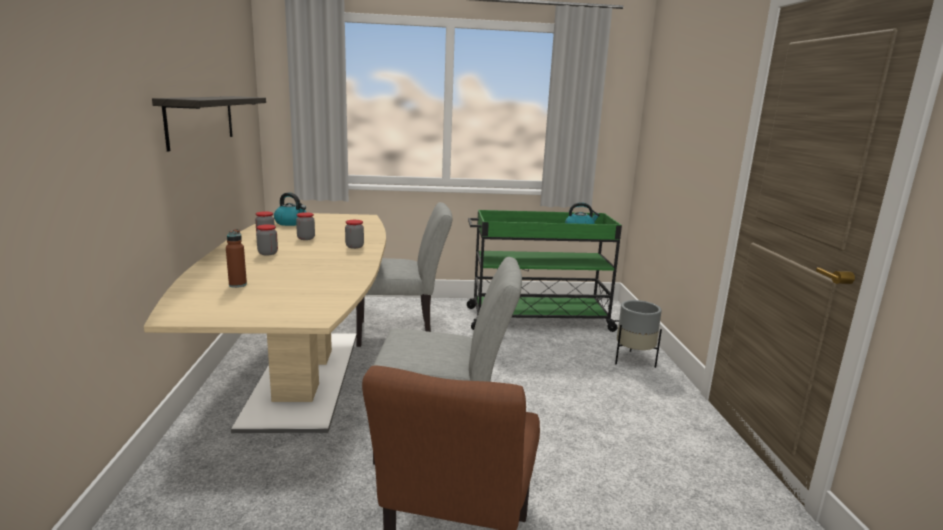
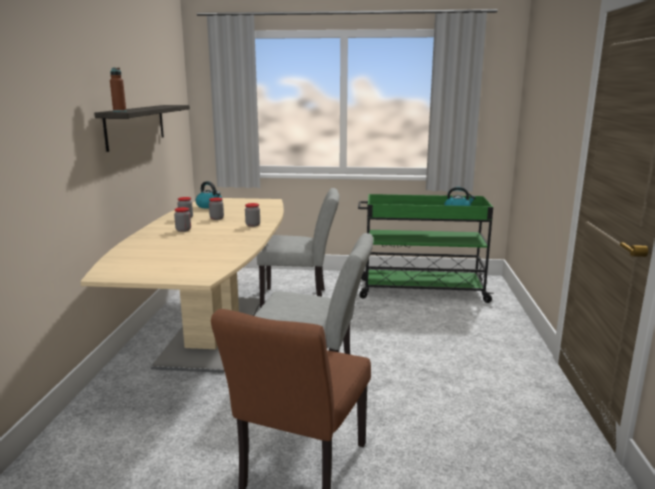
camera: 10 degrees right, 0 degrees up
brown bottle [226,229,247,288] -> brown bottle moved to [110,67,126,112]
grey planter [615,300,662,368] -> none

